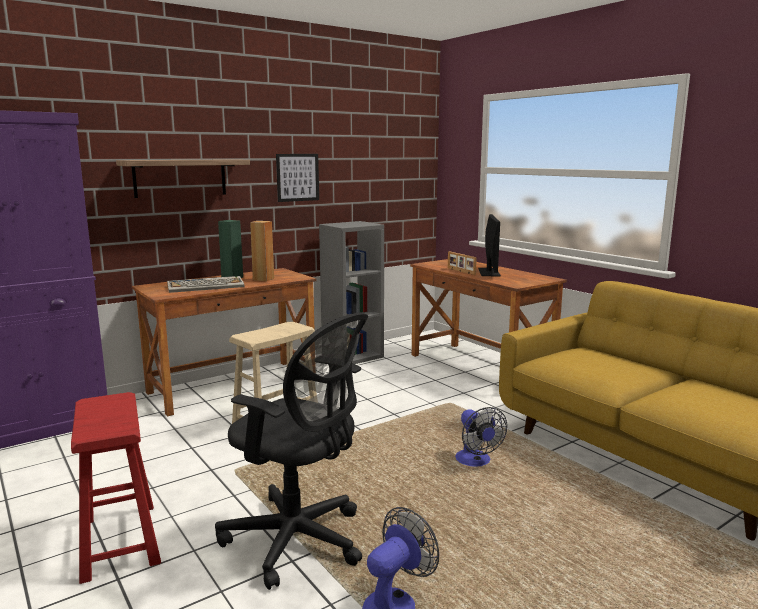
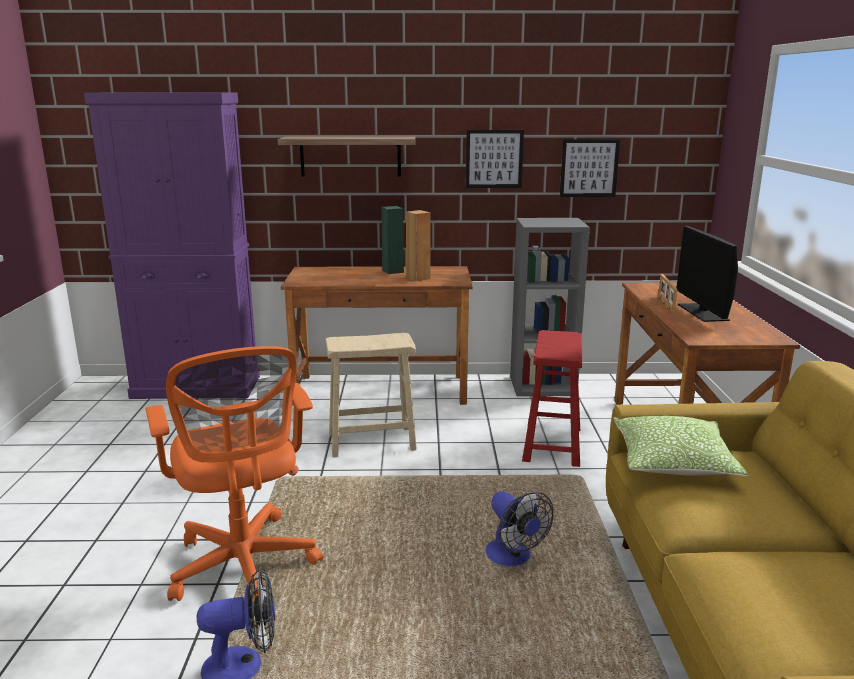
camera: 35 degrees right, 5 degrees up
red stool [71,392,161,584] -> red stool moved to [522,330,582,467]
keyboard [167,276,244,293] -> none
black office chair [215,313,368,590] -> orange office chair [145,346,323,608]
fan [455,407,507,467] -> fan turned 45 degrees counterclockwise [485,491,554,566]
monitor [478,214,501,277] -> monitor turned 135 degrees clockwise [677,226,738,322]
none -> picture [560,139,620,197]
none -> pillow [613,416,748,477]

